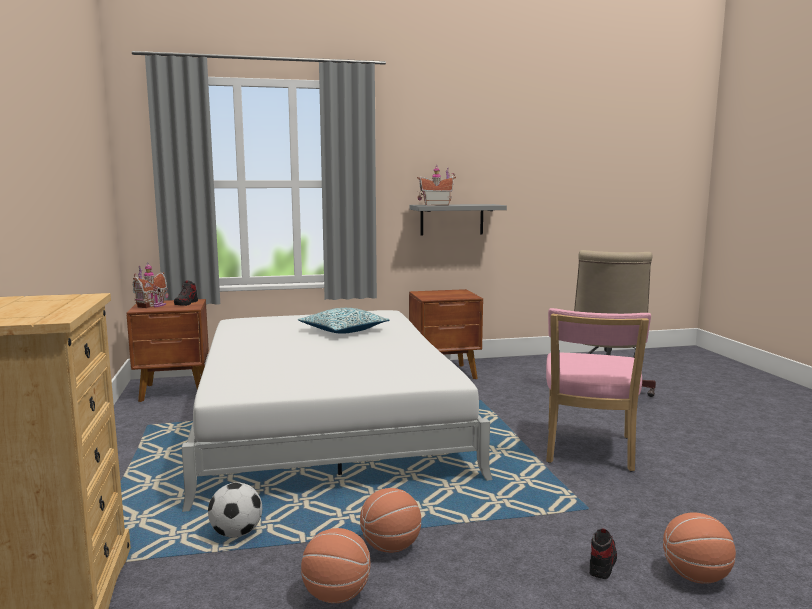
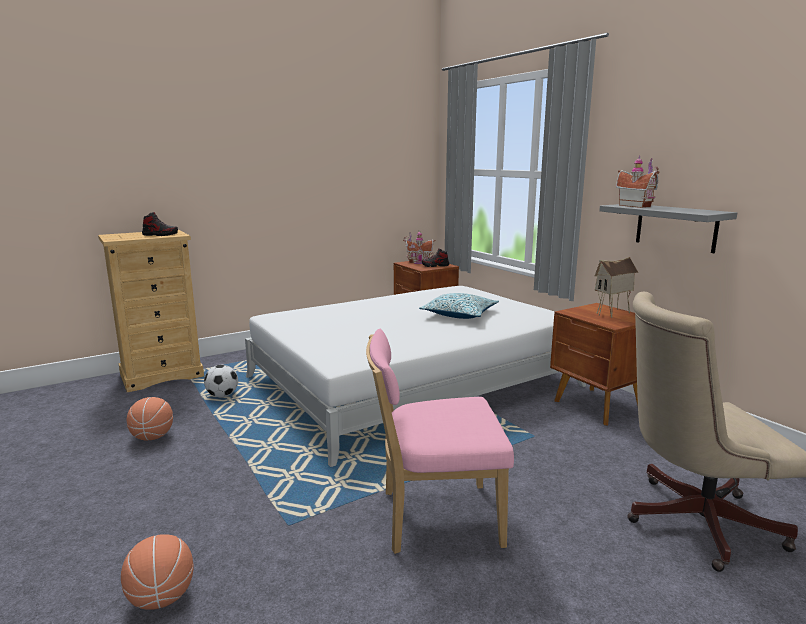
camera: 70 degrees right, 5 degrees up
basketball [360,488,421,553] -> none
shoe [590,528,617,579] -> shoe moved to [142,212,178,236]
none -> toy house [595,257,639,318]

